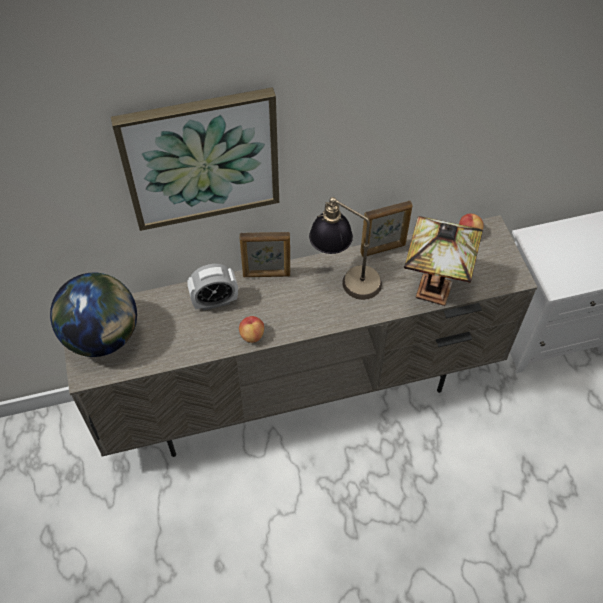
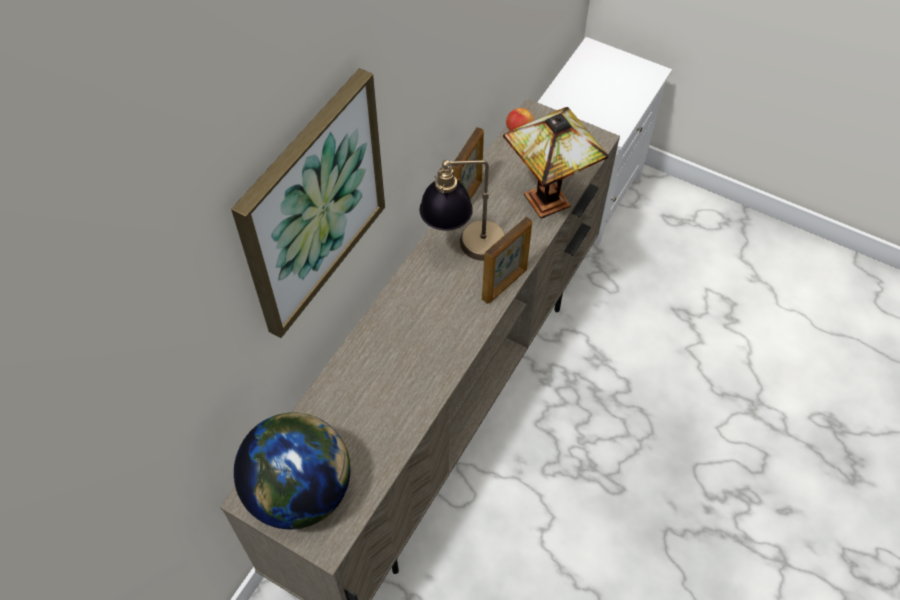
camera: 45 degrees left, 0 degrees up
alarm clock [187,264,238,310] -> none
picture frame [239,232,290,277] -> picture frame moved to [482,216,532,304]
apple [239,316,264,343] -> none

